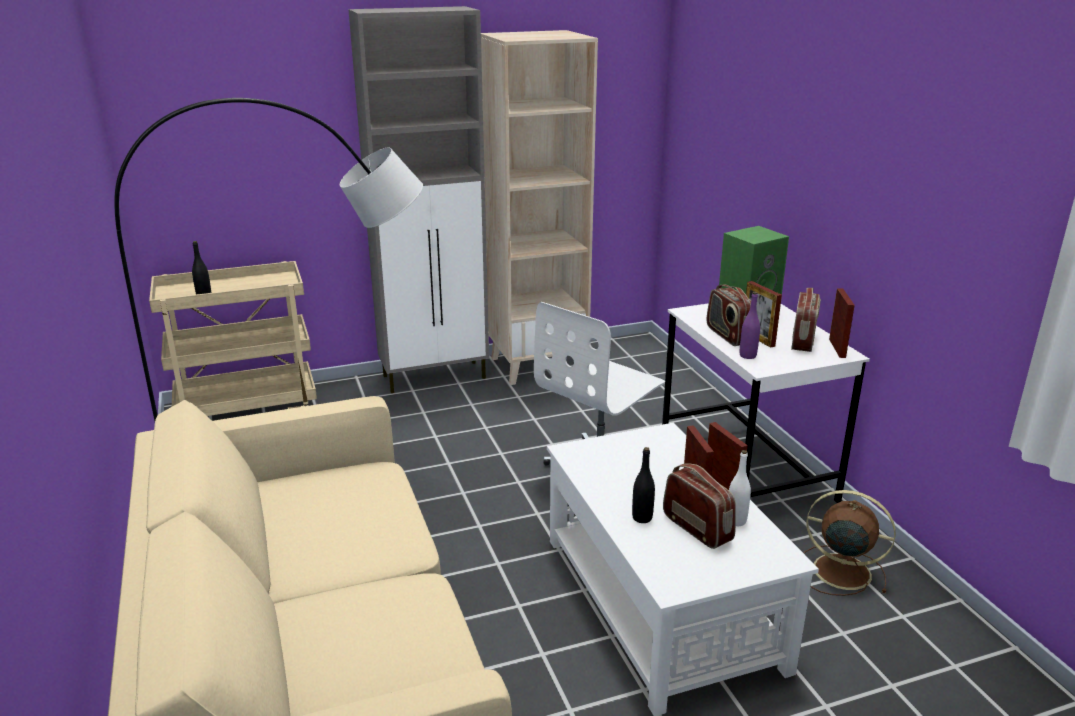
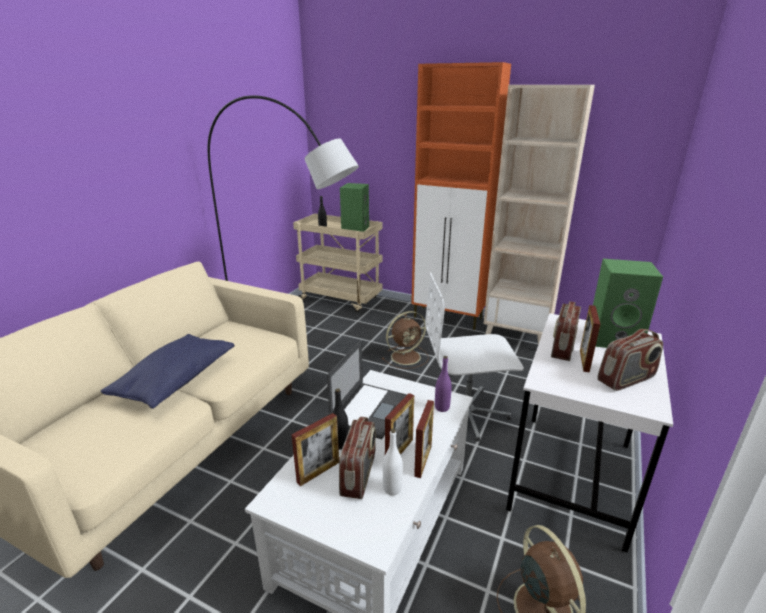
camera: 45 degrees right, 0 degrees up
grey cabinet [348,6,489,393] -> orange cabinet [411,62,511,330]
purple bottle [740,292,760,359] -> purple bottle moved to [435,356,452,412]
picture frame [829,288,855,358] -> picture frame moved to [292,413,339,486]
none -> blue pillow [101,334,235,409]
none -> laptop [327,340,407,439]
none -> green speaker [340,183,369,232]
none -> brown fan [382,311,429,369]

